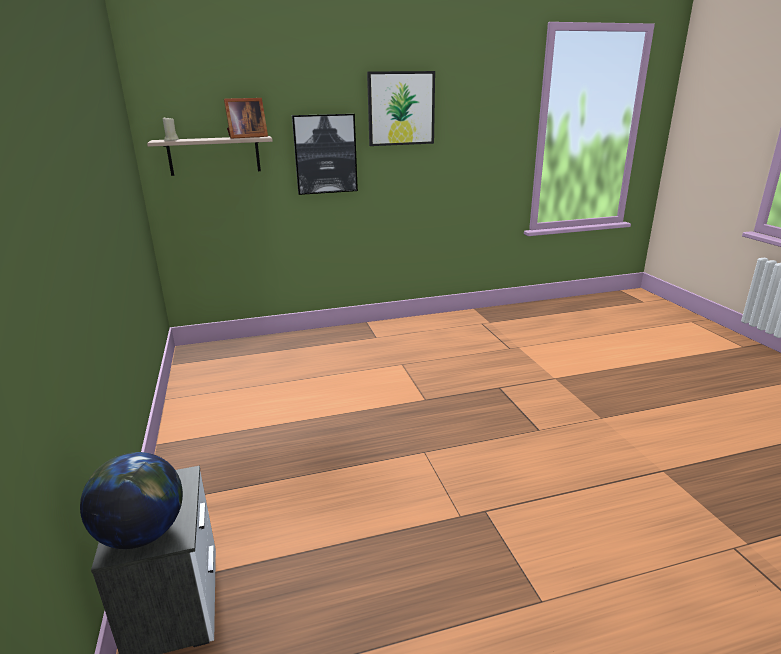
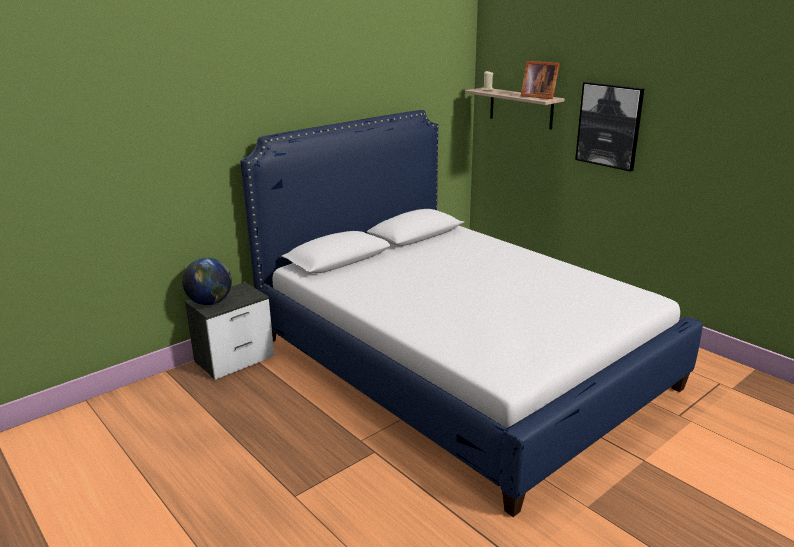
camera: 65 degrees right, 0 degrees up
picture [367,71,435,146] -> none
none -> bed [240,110,703,517]

